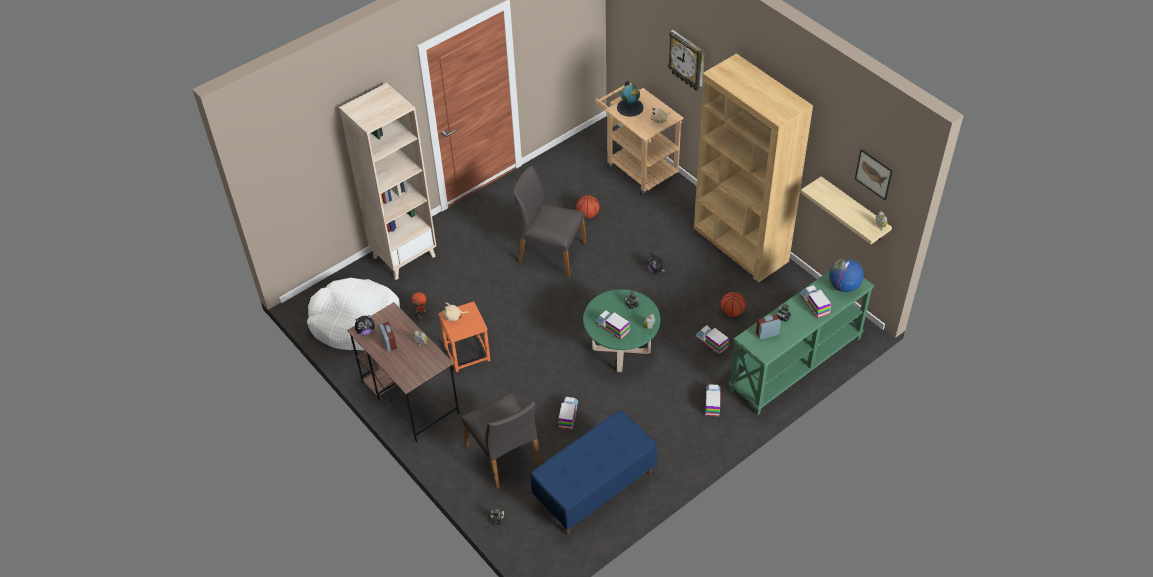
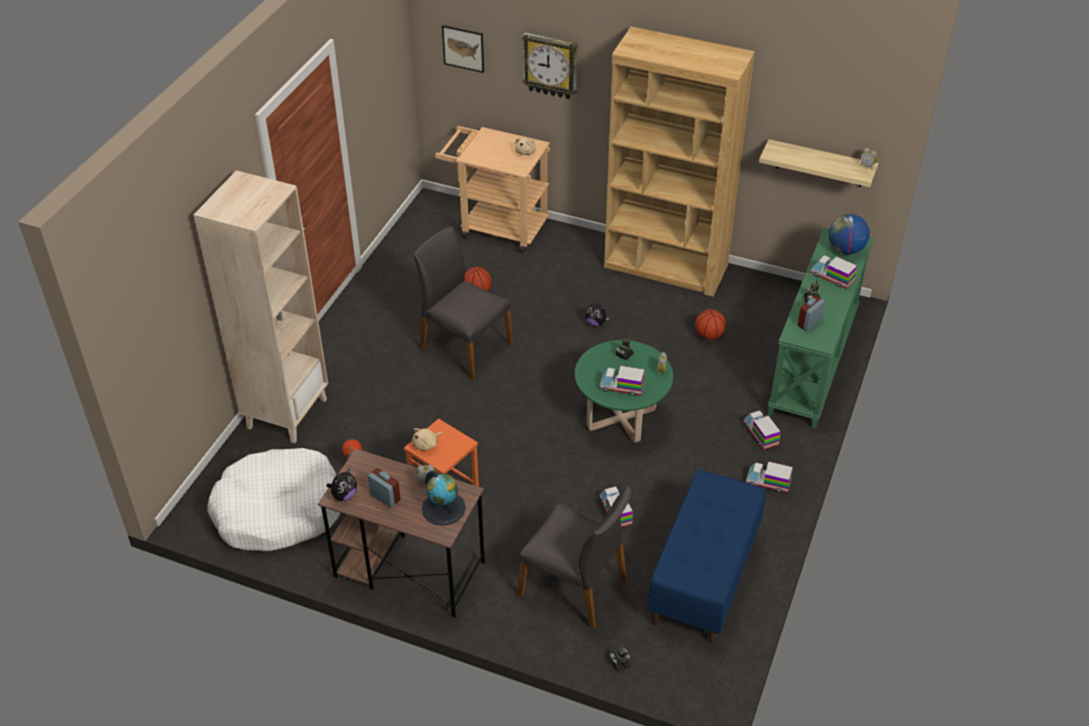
camera: 30 degrees left, 5 degrees down
grey chair [514,166,587,278] -> grey chair turned 45 degrees clockwise [414,227,513,380]
globe [617,81,644,117] -> globe moved to [421,471,466,526]
toy truck [696,325,729,354] -> toy truck moved to [746,461,793,493]
picture [855,149,893,200] -> picture moved to [442,25,484,73]

